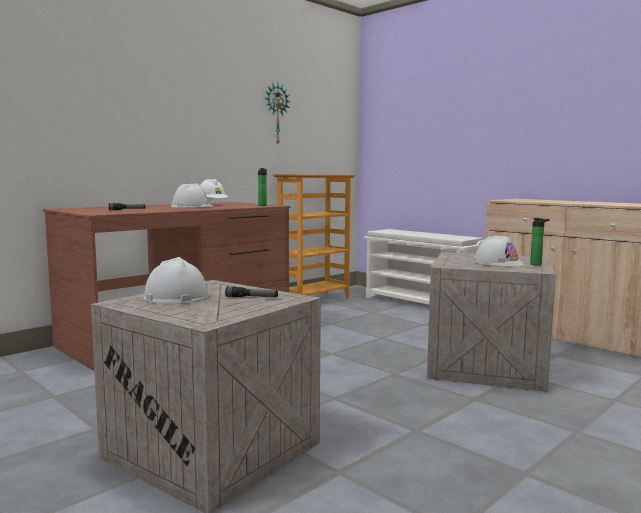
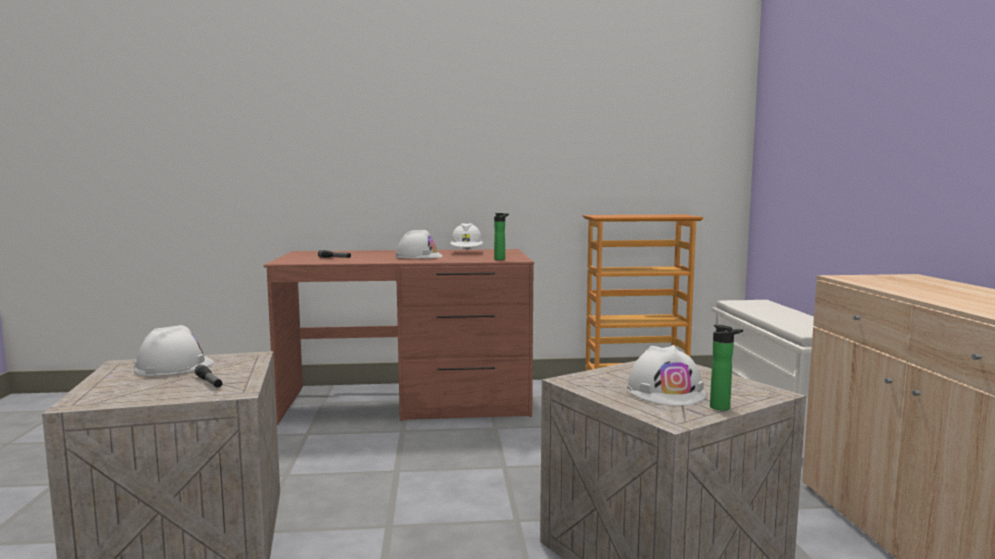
camera: 40 degrees right, 0 degrees up
wall clock [265,83,290,144] -> none

